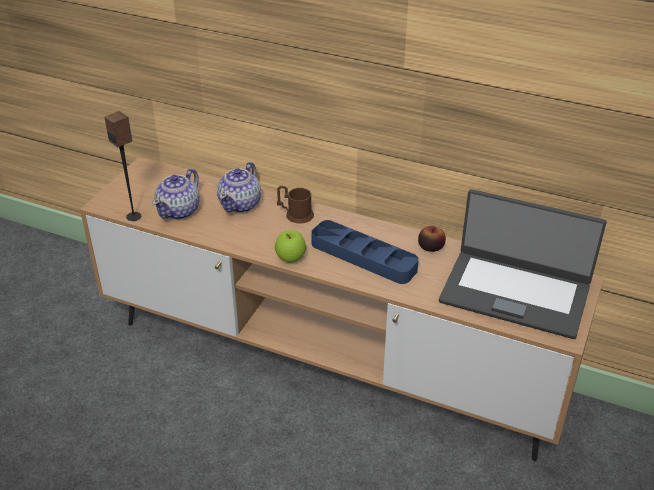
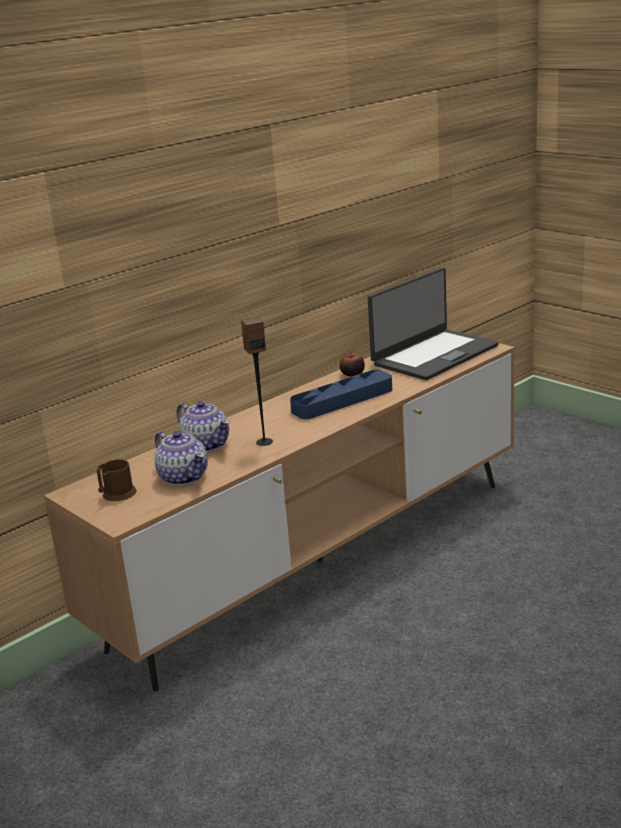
camera: 65 degrees left, 15 degrees down
speaker [104,111,141,221] -> speaker moved to [241,317,273,446]
apple [275,231,306,263] -> none
brown mug [277,186,314,224] -> brown mug moved to [96,459,137,501]

